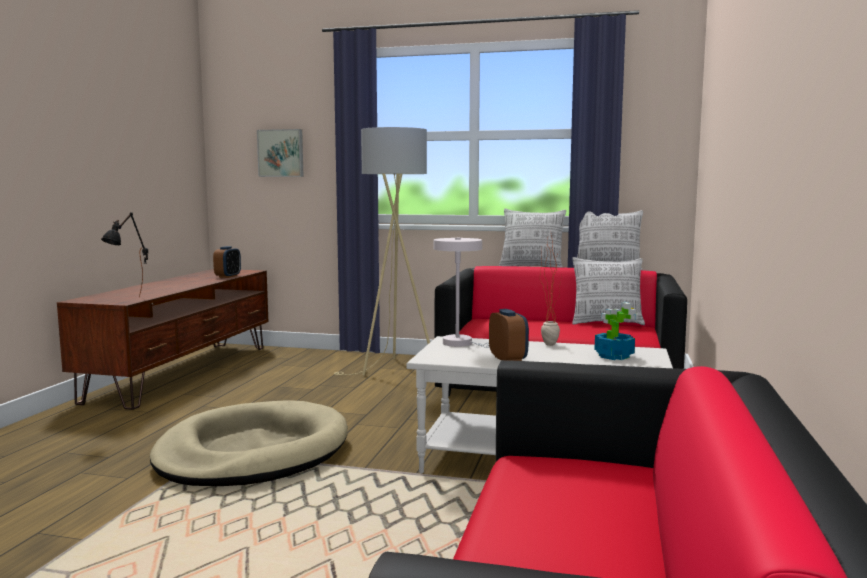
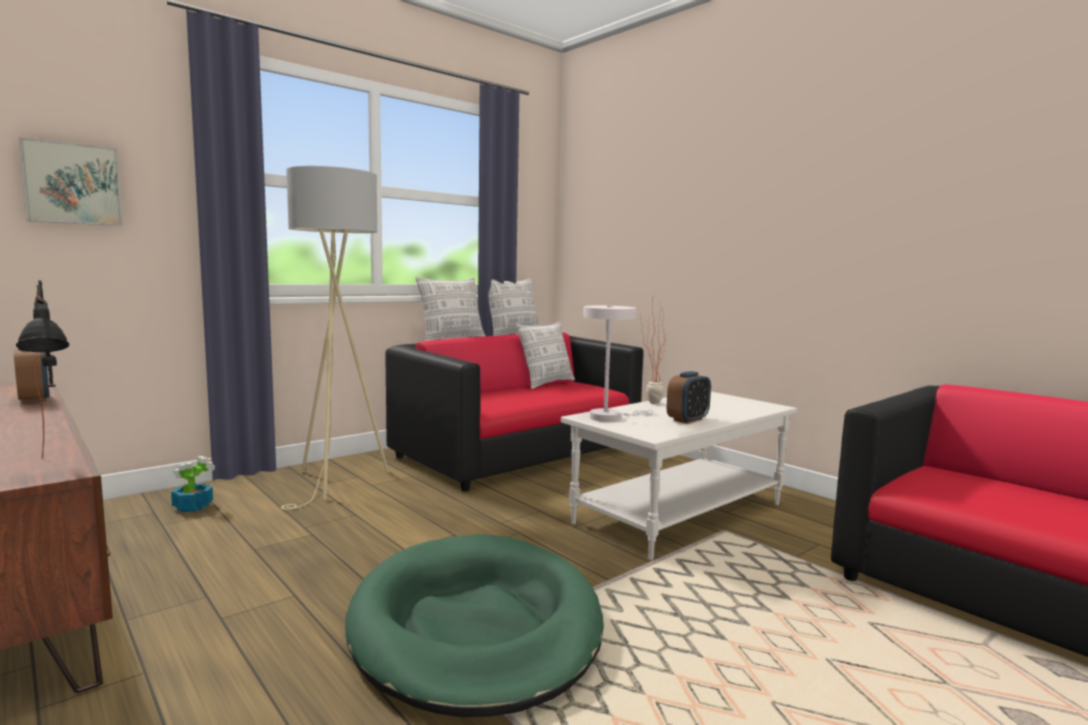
camera: 55 degrees left, 0 degrees up
beige dog bed [150,400,348,486] -> green dog bed [345,534,604,717]
alarm clock [489,309,529,361] -> alarm clock turned 120 degrees clockwise [667,371,711,424]
potted plant [594,302,638,360] -> potted plant moved to [171,456,215,512]

